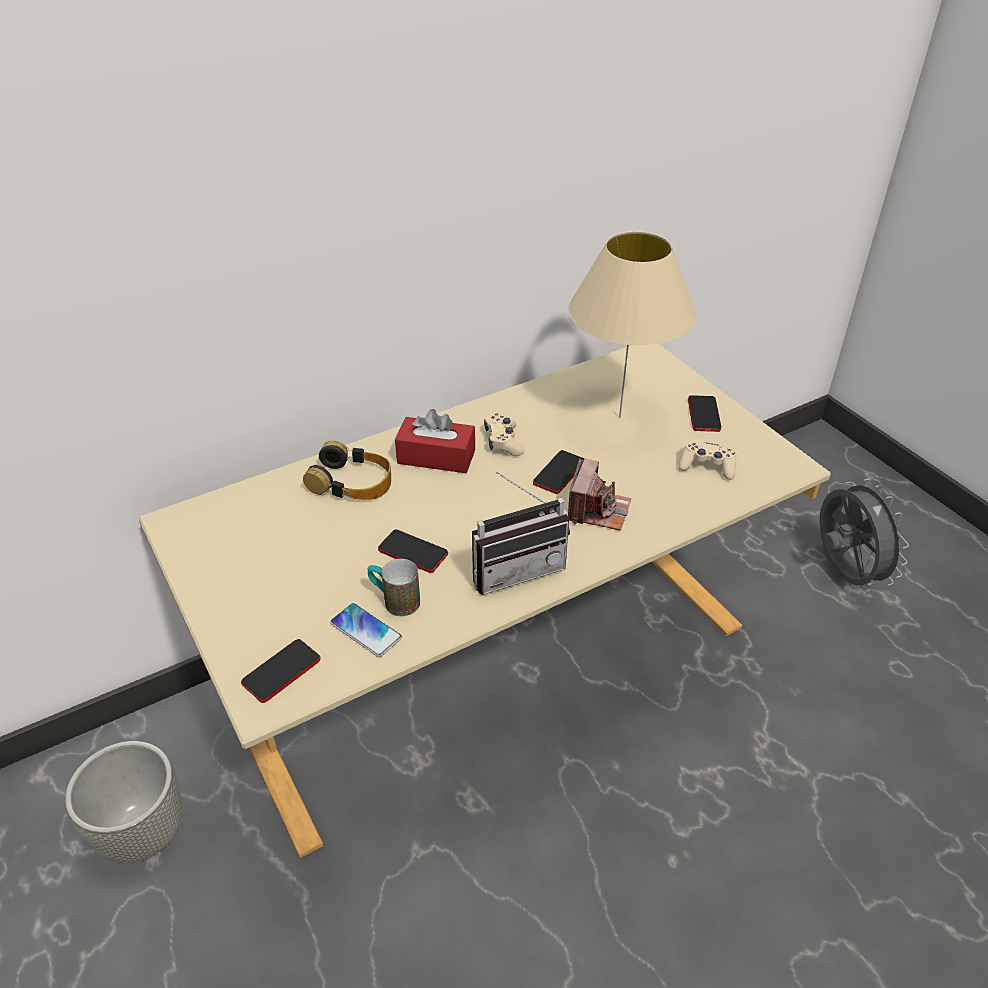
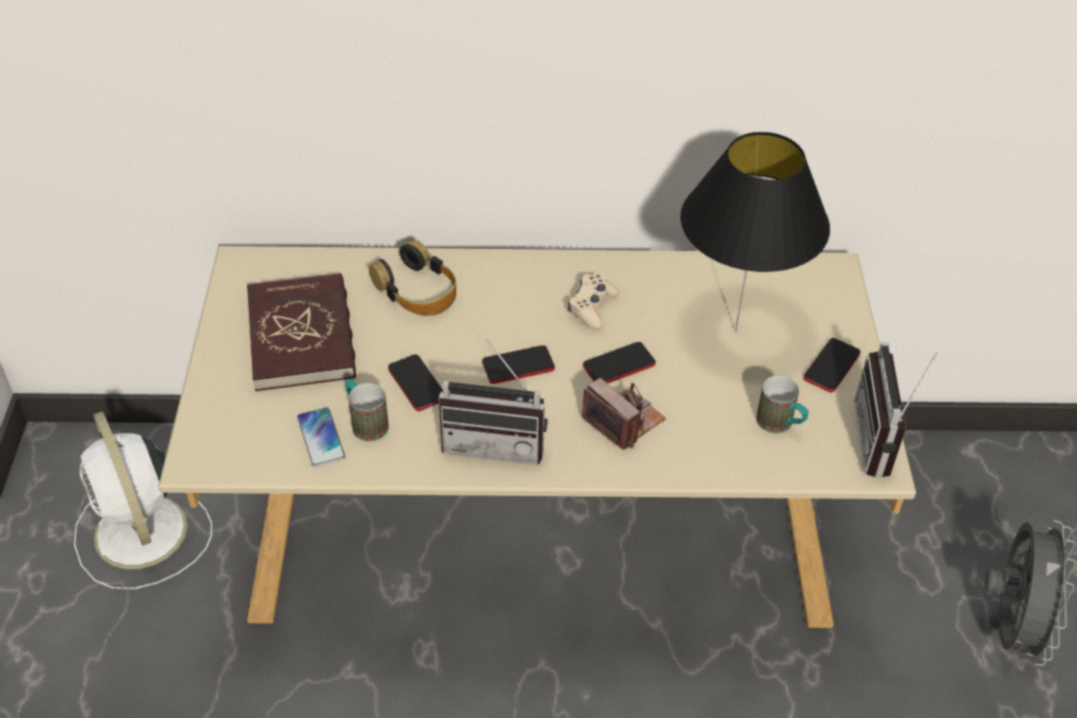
camera: 30 degrees right, 5 degrees up
grey planter [65,741,182,863] -> white fan [74,411,212,589]
phone [241,639,321,703] -> phone moved to [482,345,555,384]
red tissue box [395,409,475,473] -> none
beige table lamp [568,231,696,418] -> black table lamp [680,132,830,332]
camera [568,458,631,531] -> camera turned 90 degrees counterclockwise [582,378,666,450]
beige game controller [679,439,737,480] -> mug [756,375,809,433]
none -> red book [247,273,356,391]
none -> radio [854,342,937,478]

